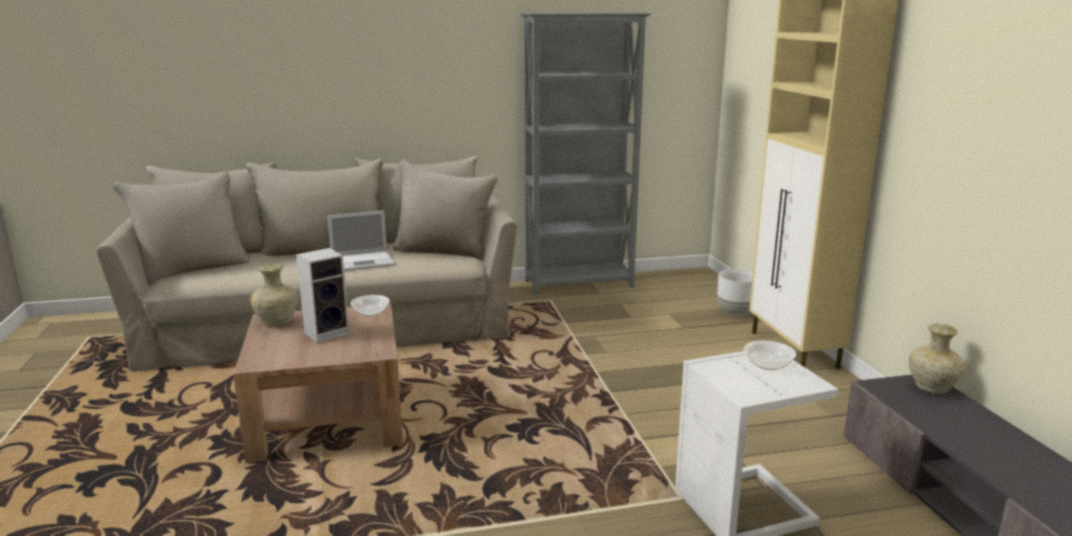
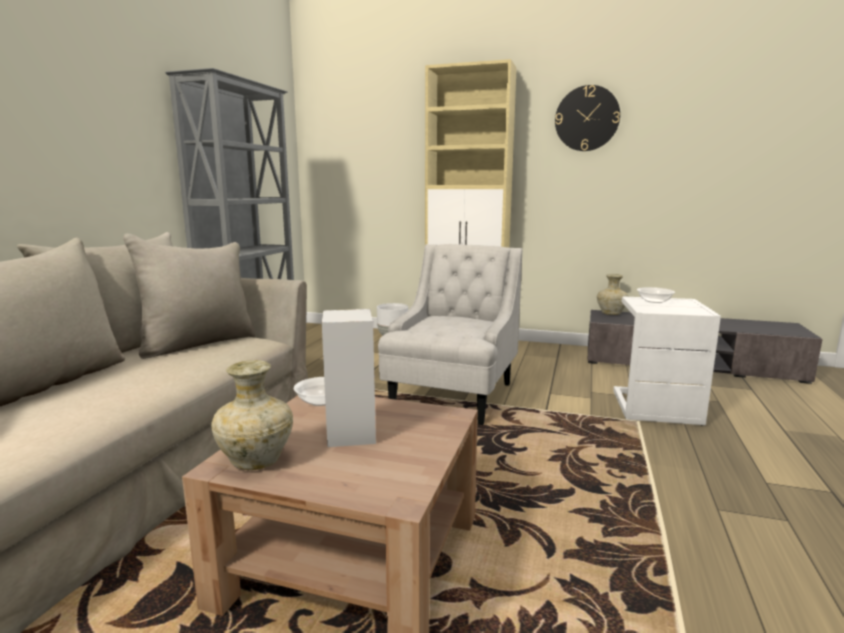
camera: 60 degrees left, 5 degrees down
laptop [327,211,395,271] -> none
none -> white armchair [378,244,522,425]
none -> wall clock [555,85,620,151]

